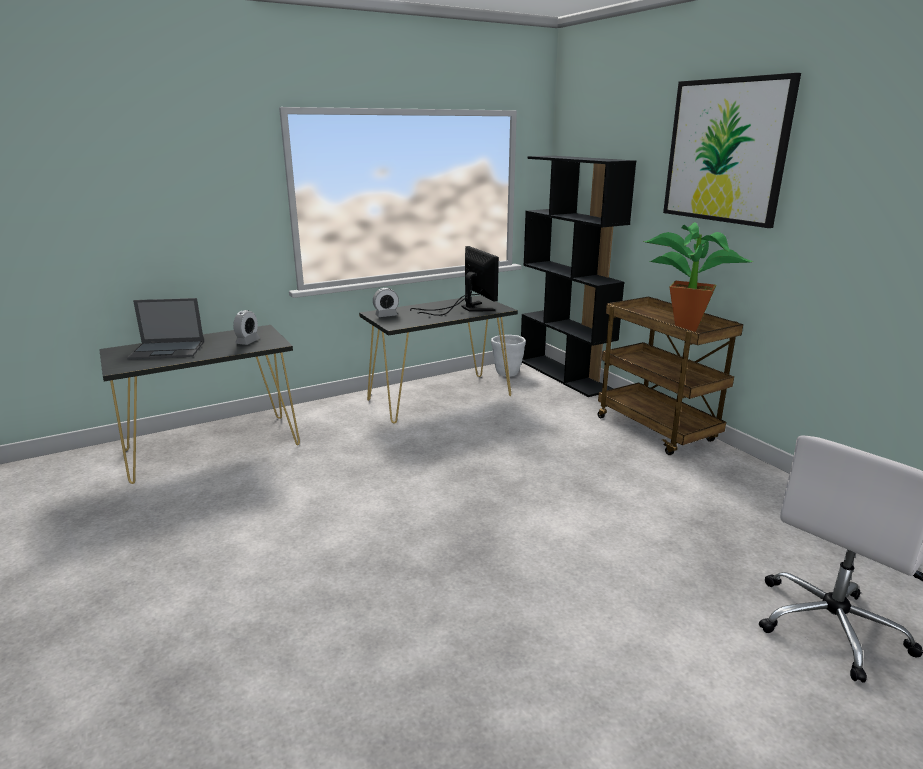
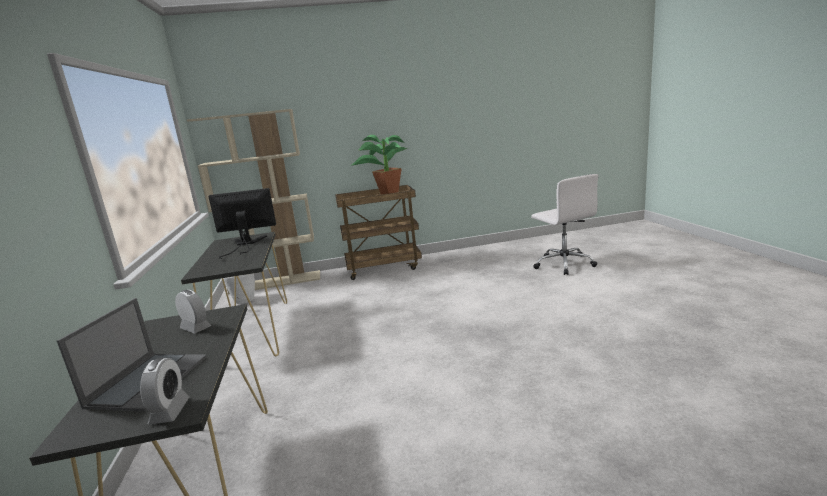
camera: 70 degrees left, 5 degrees down
alarm clock [373,288,399,317] -> alarm clock moved to [140,358,190,425]
black bookcase [521,156,636,397] -> beige bookcase [187,109,320,295]
picture [663,73,801,228] -> none

